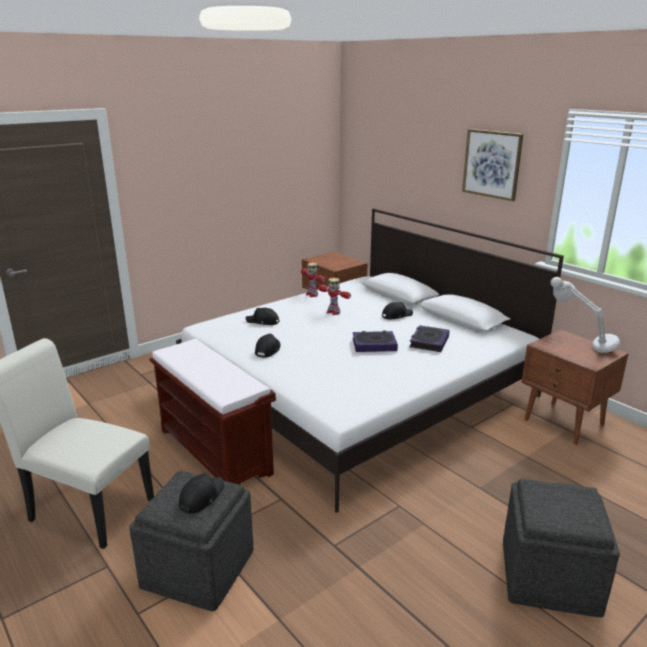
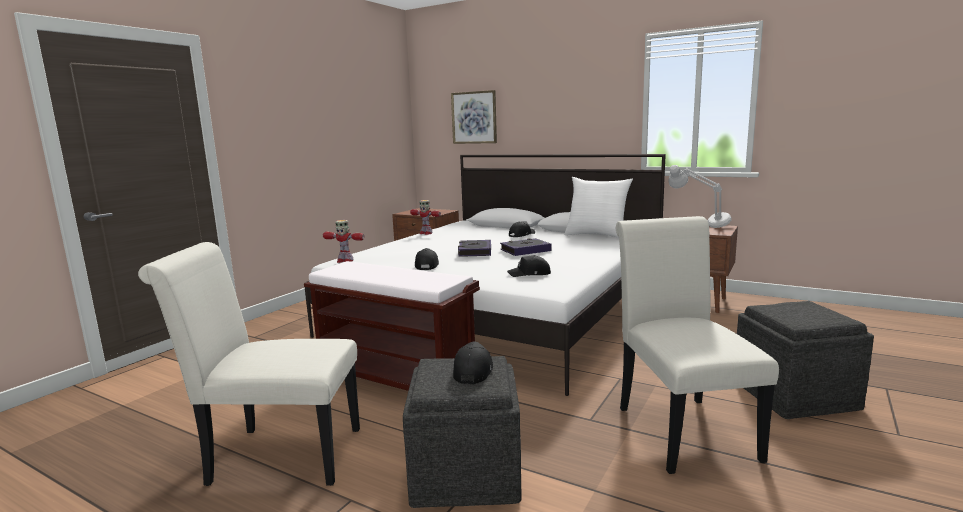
camera: 20 degrees left, 10 degrees down
black cap [246,308,280,325] -> black cap moved to [507,255,551,277]
toy robot [318,278,351,315] -> toy robot moved to [323,220,364,263]
book [409,325,450,352] -> book moved to [458,240,491,257]
picture [462,129,523,201] -> picture moved to [451,90,497,144]
none -> white pillow [564,177,633,238]
none -> white chair [616,216,779,474]

